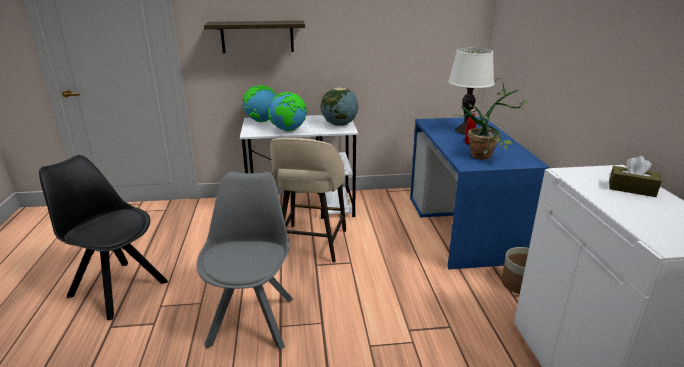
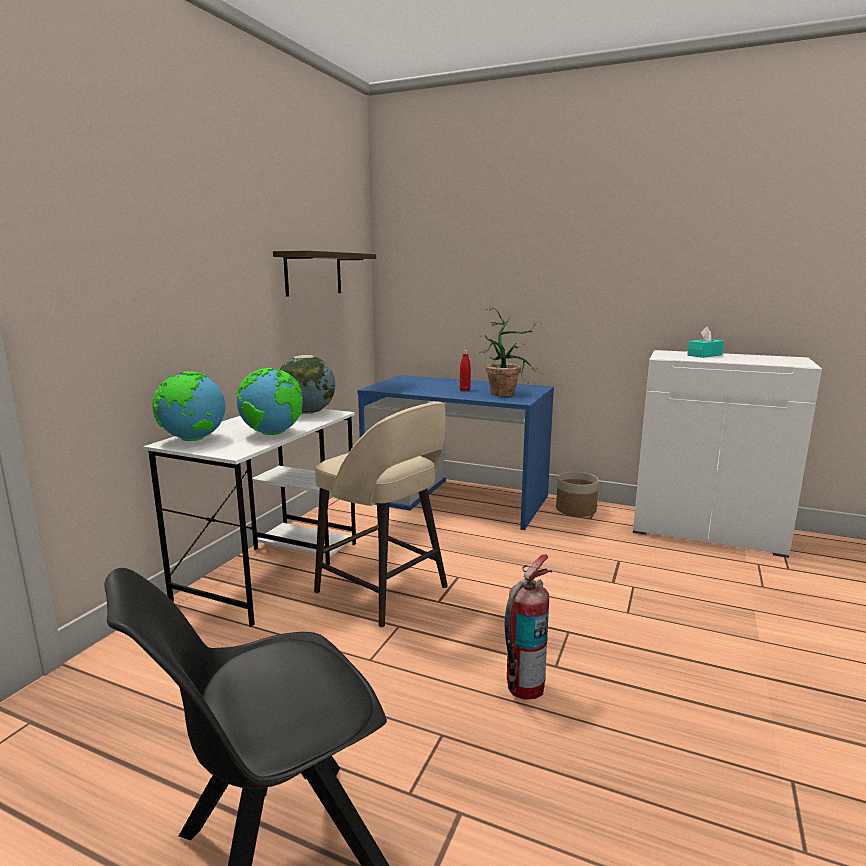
camera: 60 degrees left, 10 degrees down
grey chair [196,172,294,350] -> fire extinguisher [505,555,552,700]
shelf [204,21,305,53] -> shelf moved to [273,251,376,297]
white table lamp [448,48,494,134] -> none
brown tissue box [609,156,662,197] -> turquoise tissue box [687,327,724,358]

